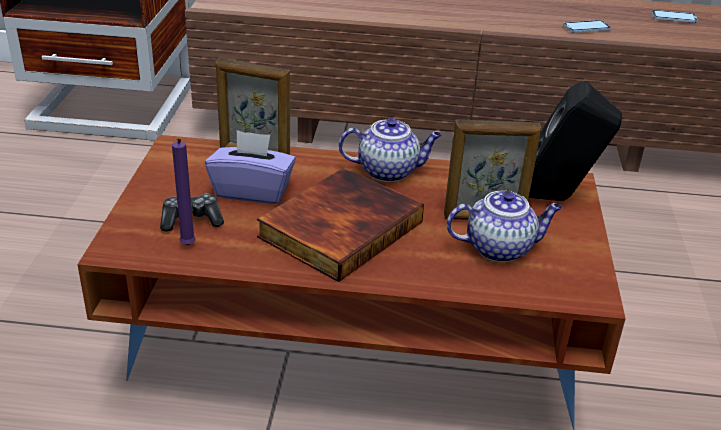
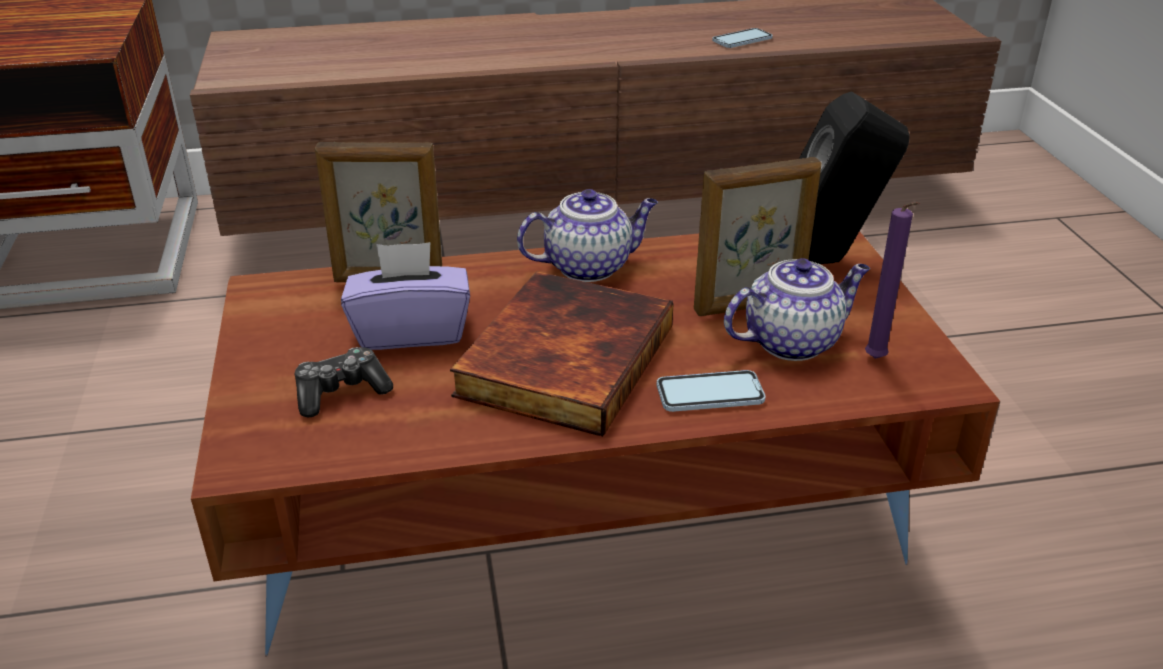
camera: 15 degrees left, 0 degrees up
purple candle [172,138,196,245] -> purple candle moved to [865,202,920,359]
phone [652,10,698,23] -> phone moved to [656,370,766,412]

